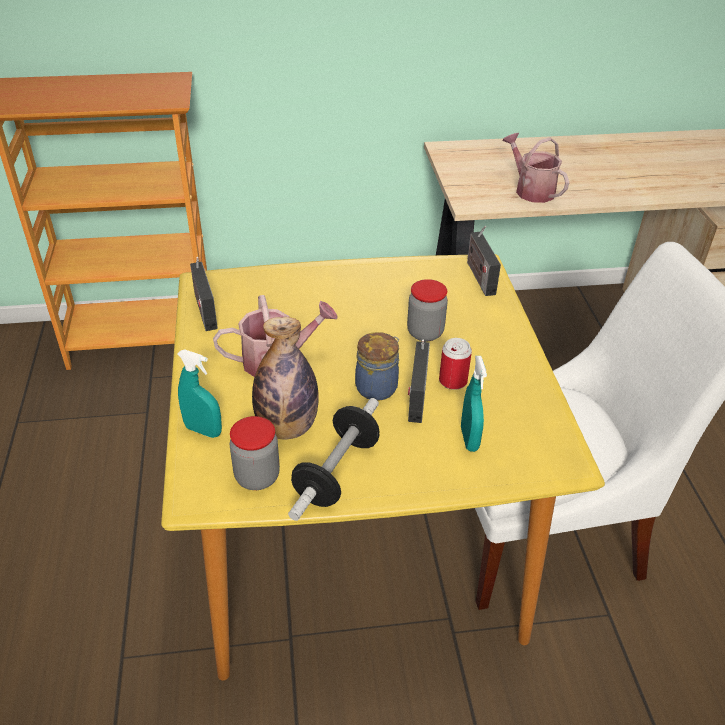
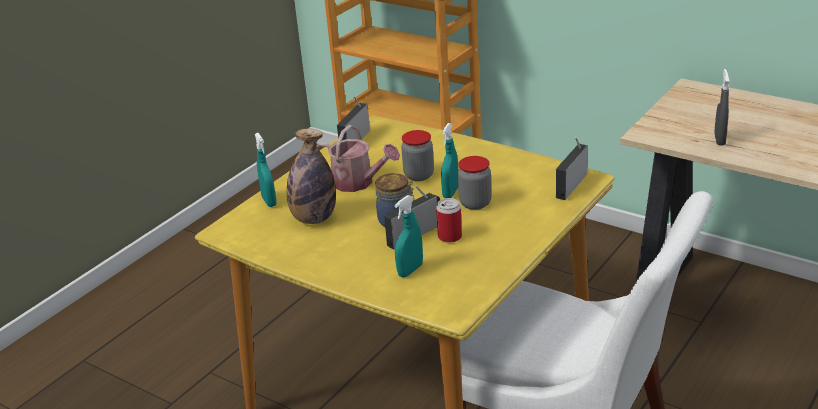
camera: 45 degrees right, 10 degrees down
jar [230,416,280,490] -> jar moved to [401,130,434,181]
dumbbell [288,398,380,521] -> none
watering can [502,133,569,203] -> grey spray bottle [714,69,729,145]
none -> turquoise spray bottle [441,123,458,198]

